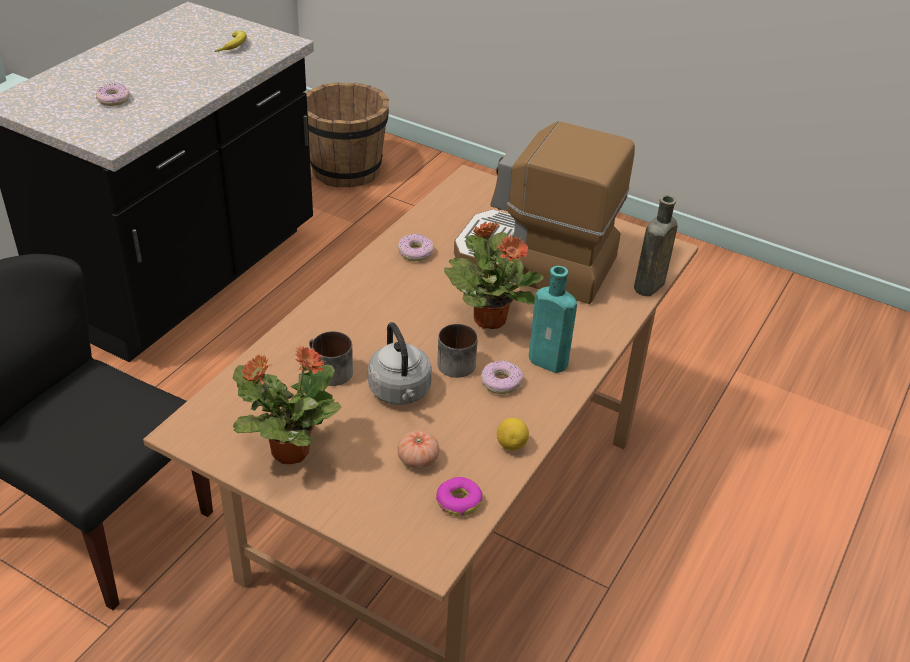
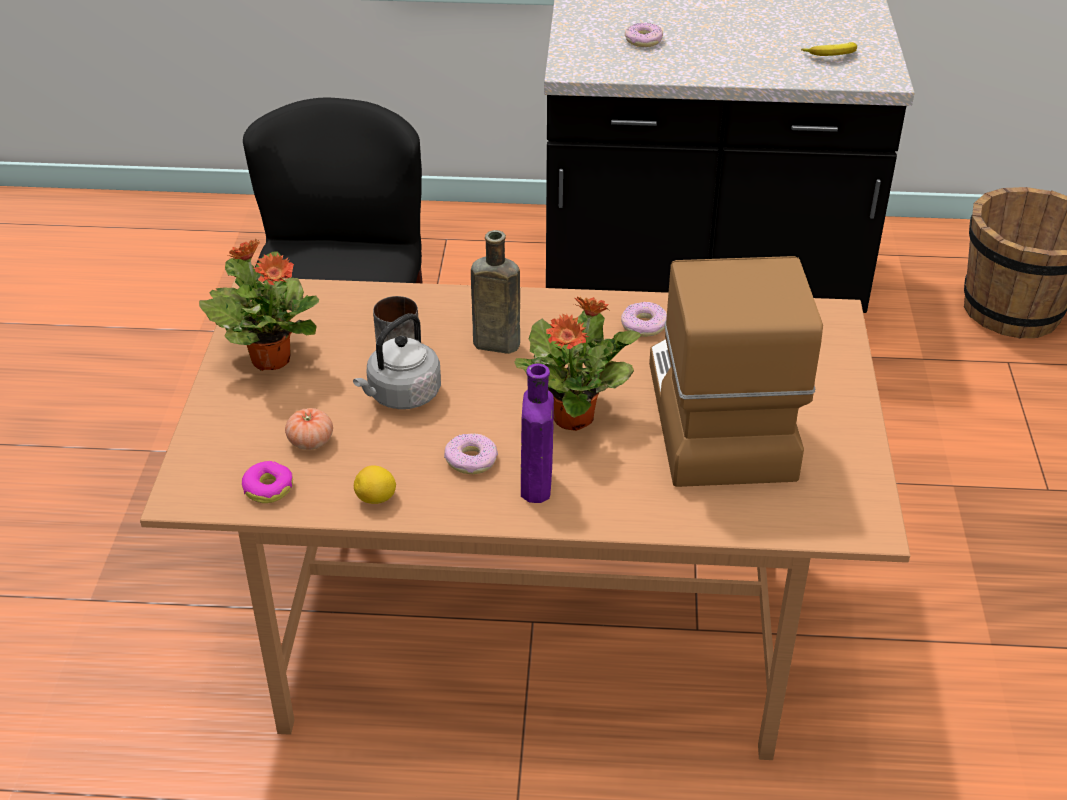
camera: 65 degrees right, 0 degrees up
mug [437,324,478,378] -> none
turquoise bottle [529,266,577,373] -> purple bottle [521,363,554,503]
brown bottle [634,195,678,296] -> brown bottle moved to [471,230,520,354]

